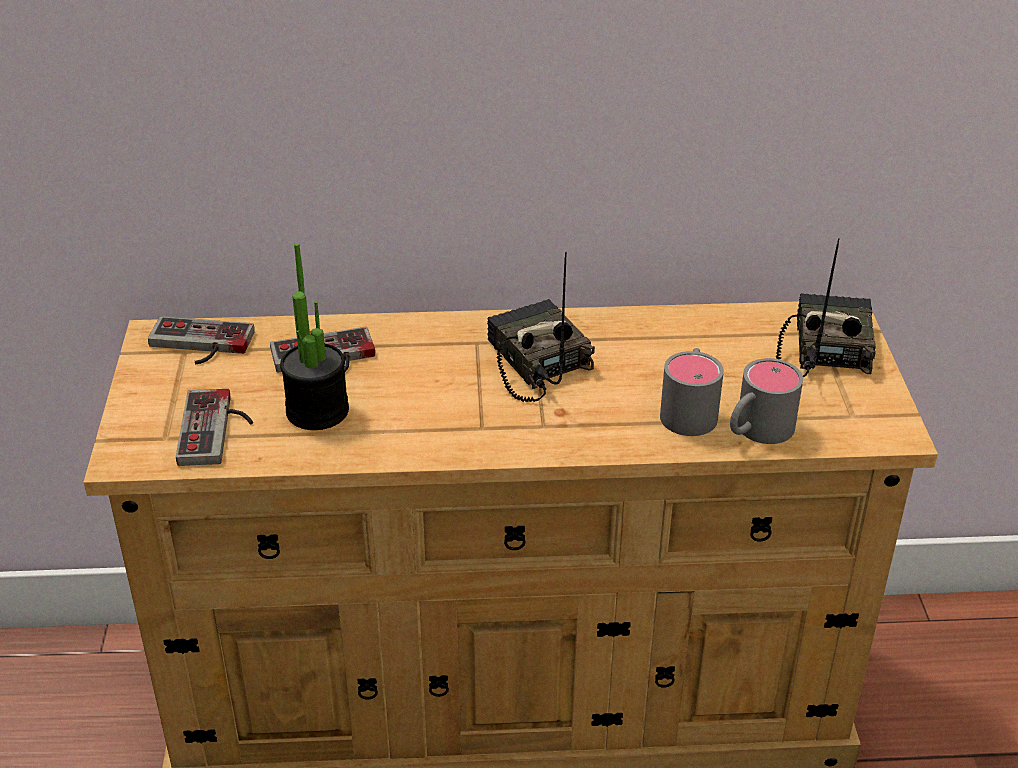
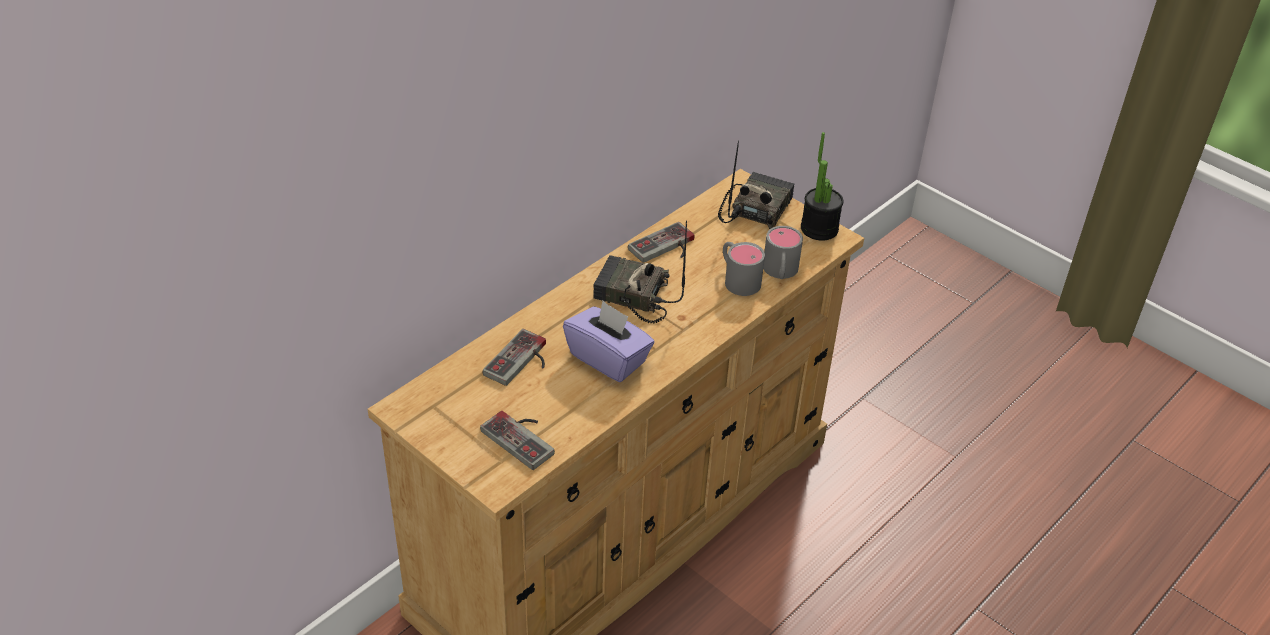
camera: 45 degrees left, 5 degrees up
game controller [148,316,255,365] -> game controller moved to [628,222,694,263]
potted plant [280,243,349,430] -> potted plant moved to [801,132,844,241]
radio [776,238,876,377] -> radio turned 60 degrees clockwise [718,141,795,229]
none -> purple tissue box [563,301,655,382]

